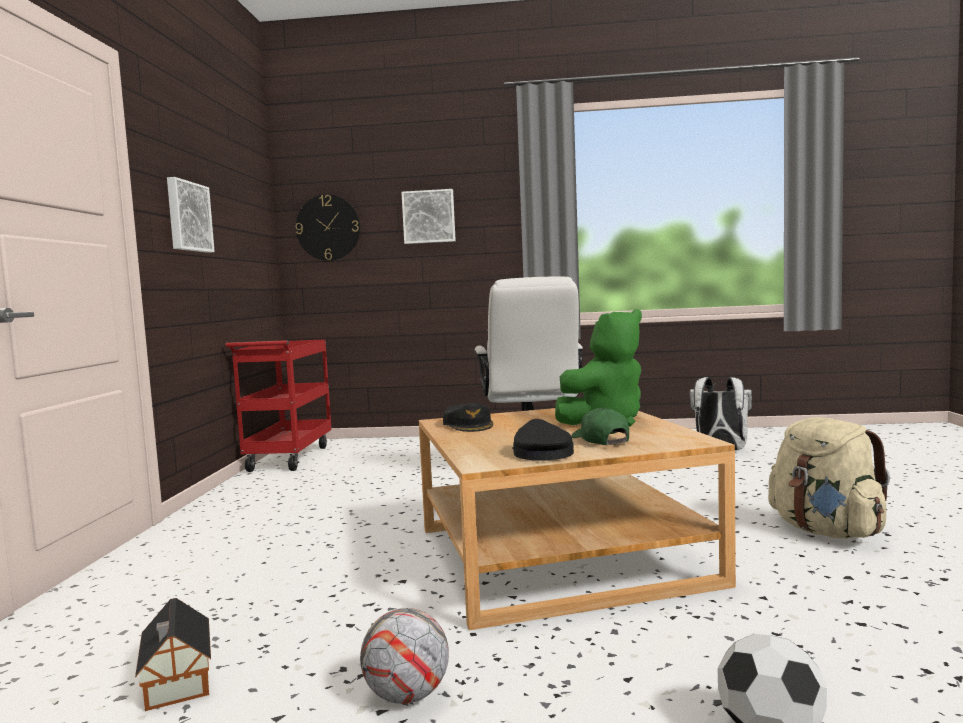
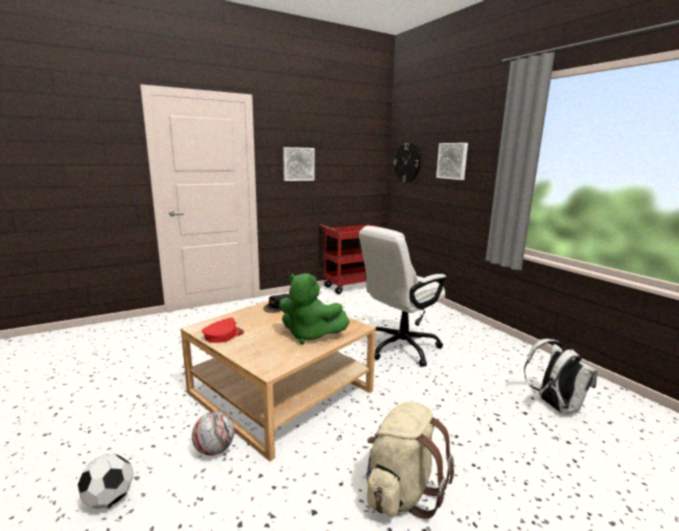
camera: 55 degrees right, 10 degrees up
toy house [135,598,211,711] -> none
football [360,608,449,704] -> football moved to [192,412,234,456]
black cap [512,419,574,461] -> red cap [202,317,244,343]
green cap [572,407,629,445] -> none

